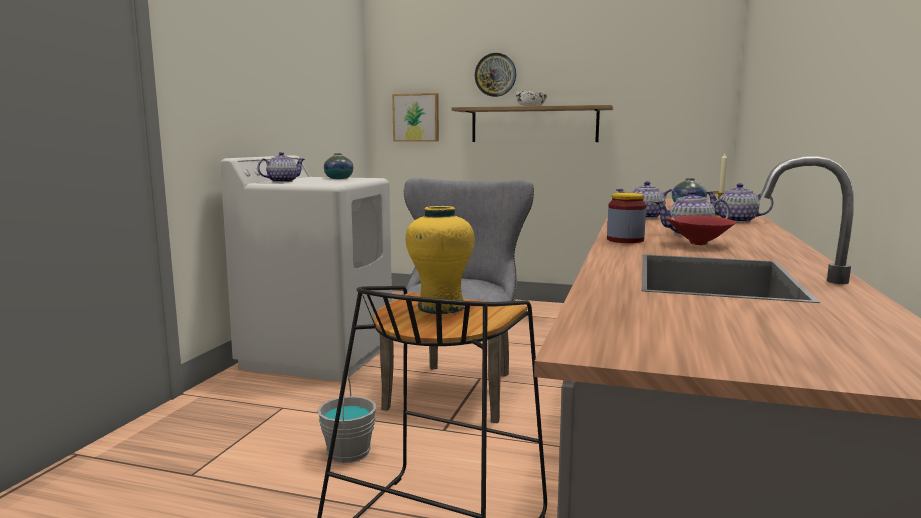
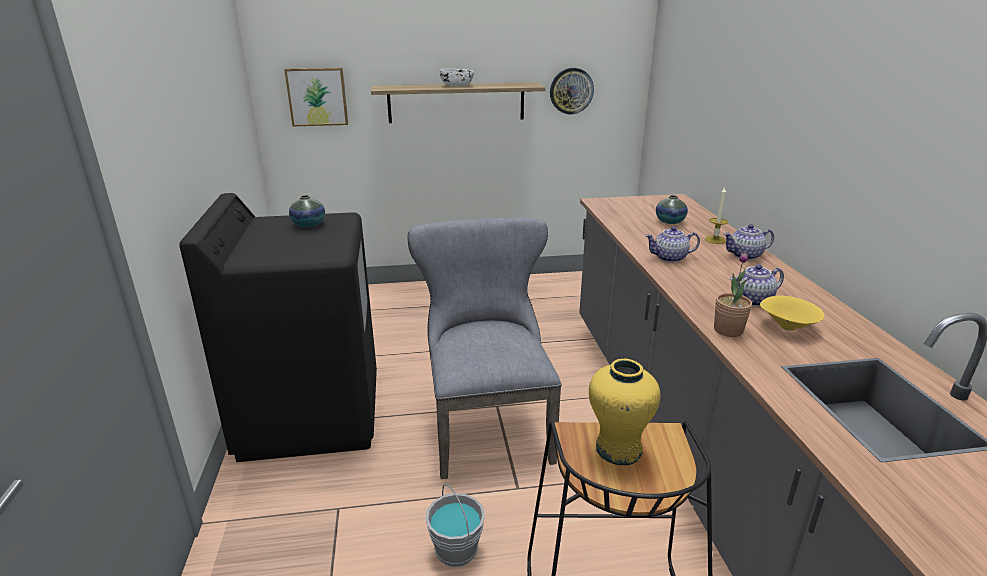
camera: 25 degrees left, 15 degrees up
white washing machine [220,155,392,381] -> black washing machine [179,193,377,462]
teapot [257,152,305,182] -> none
wall clock [475,53,516,97] -> wall clock moved to [550,68,594,114]
jar [607,193,646,243] -> potted plant [714,252,752,337]
red bowl [666,215,736,245] -> yellow bowl [760,296,825,331]

